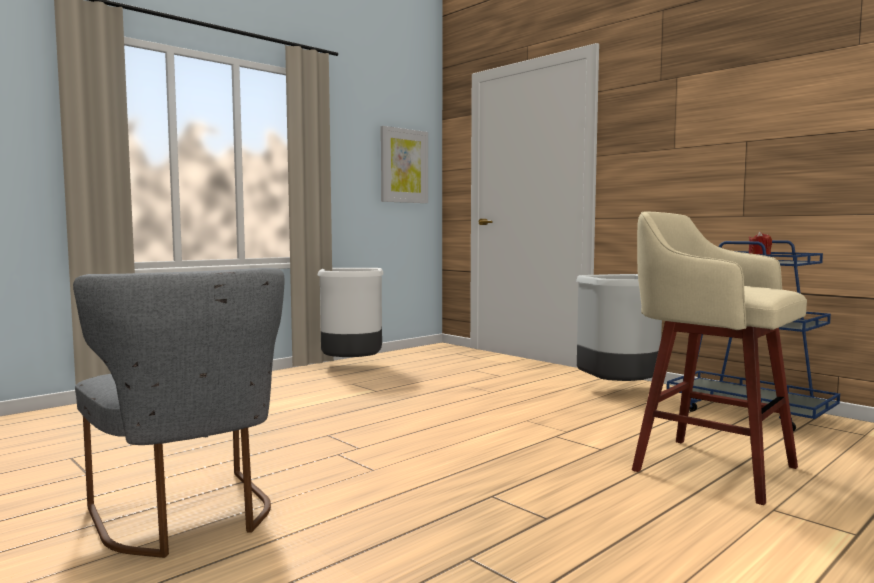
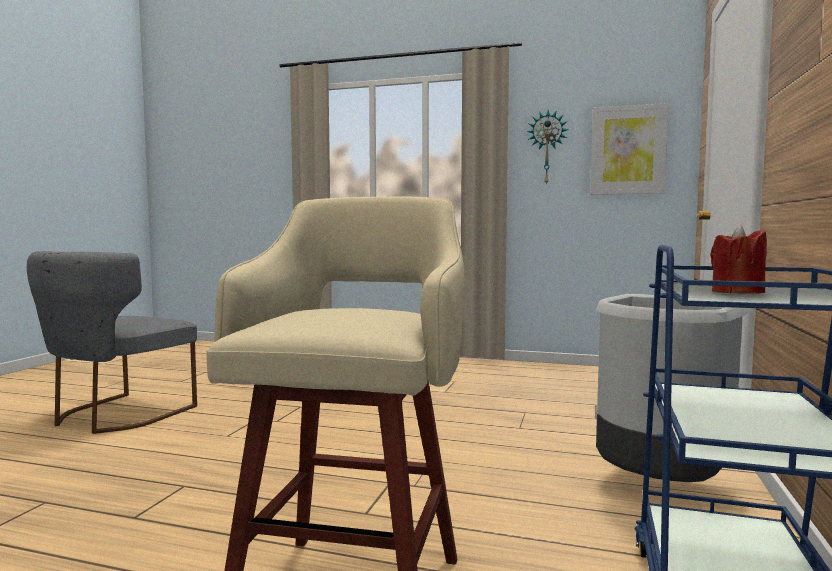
camera: 60 degrees right, 0 degrees up
white trash can [317,268,384,357] -> none
none -> wall clock [527,110,569,186]

